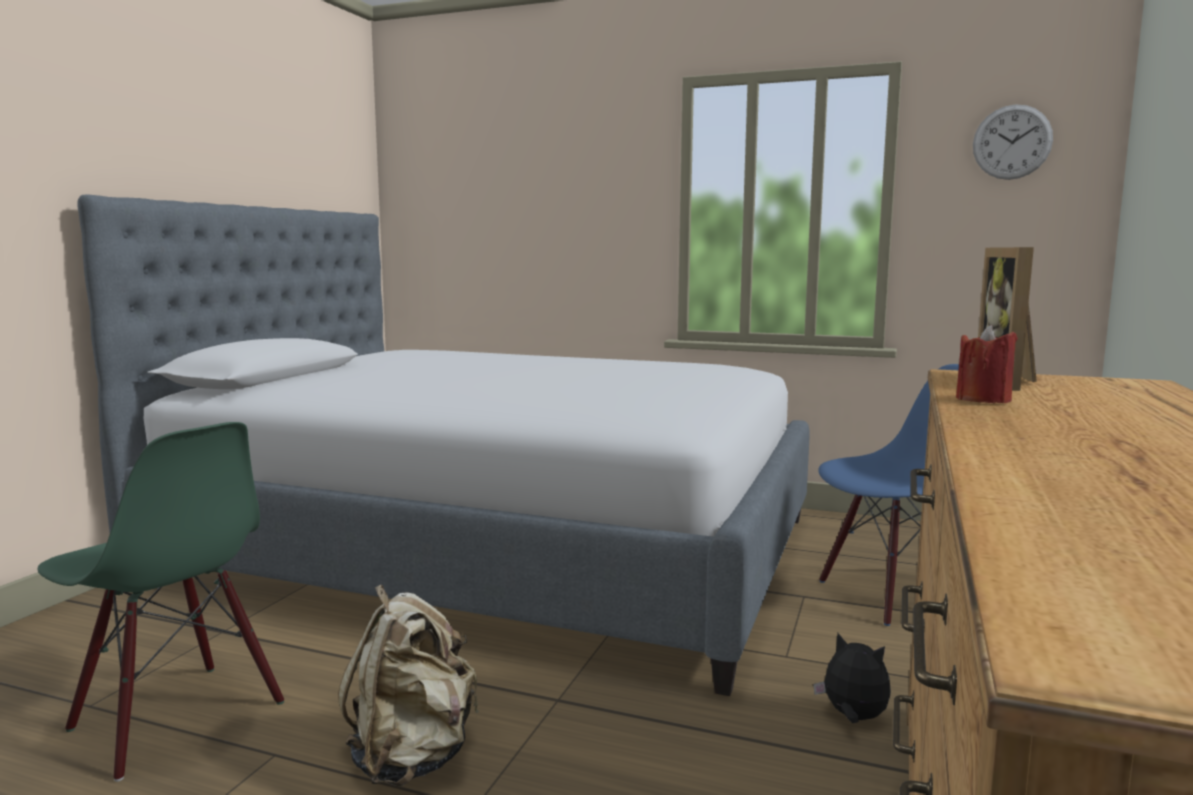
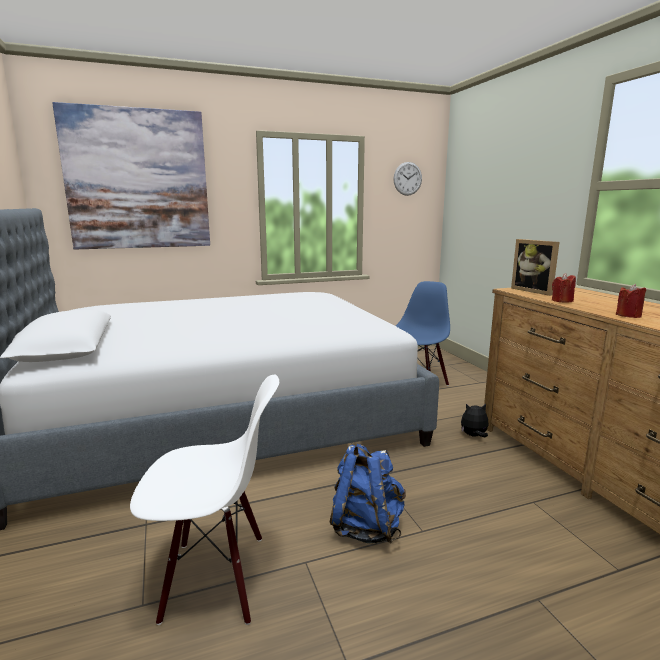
camera: 40 degrees left, 5 degrees up
green chair [37,422,284,782] -> white chair [130,374,279,625]
beige backpack [338,585,479,786] -> blue backpack [330,444,406,543]
none -> picture [52,102,210,250]
none -> red candle [616,284,646,318]

